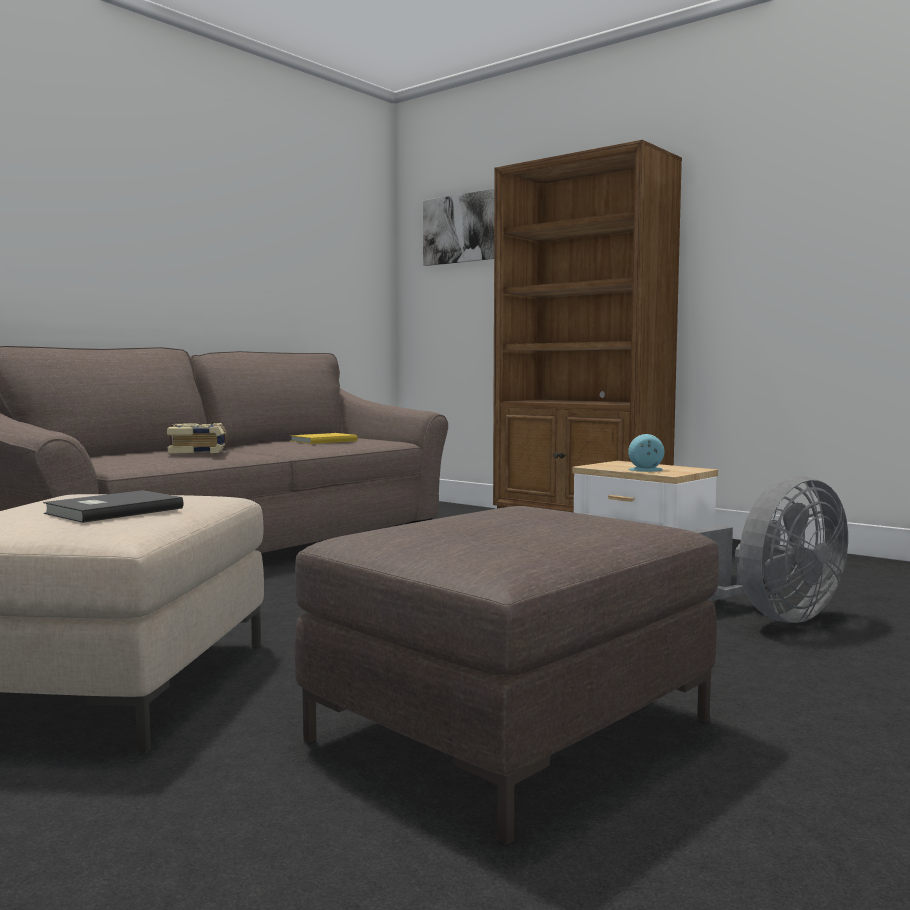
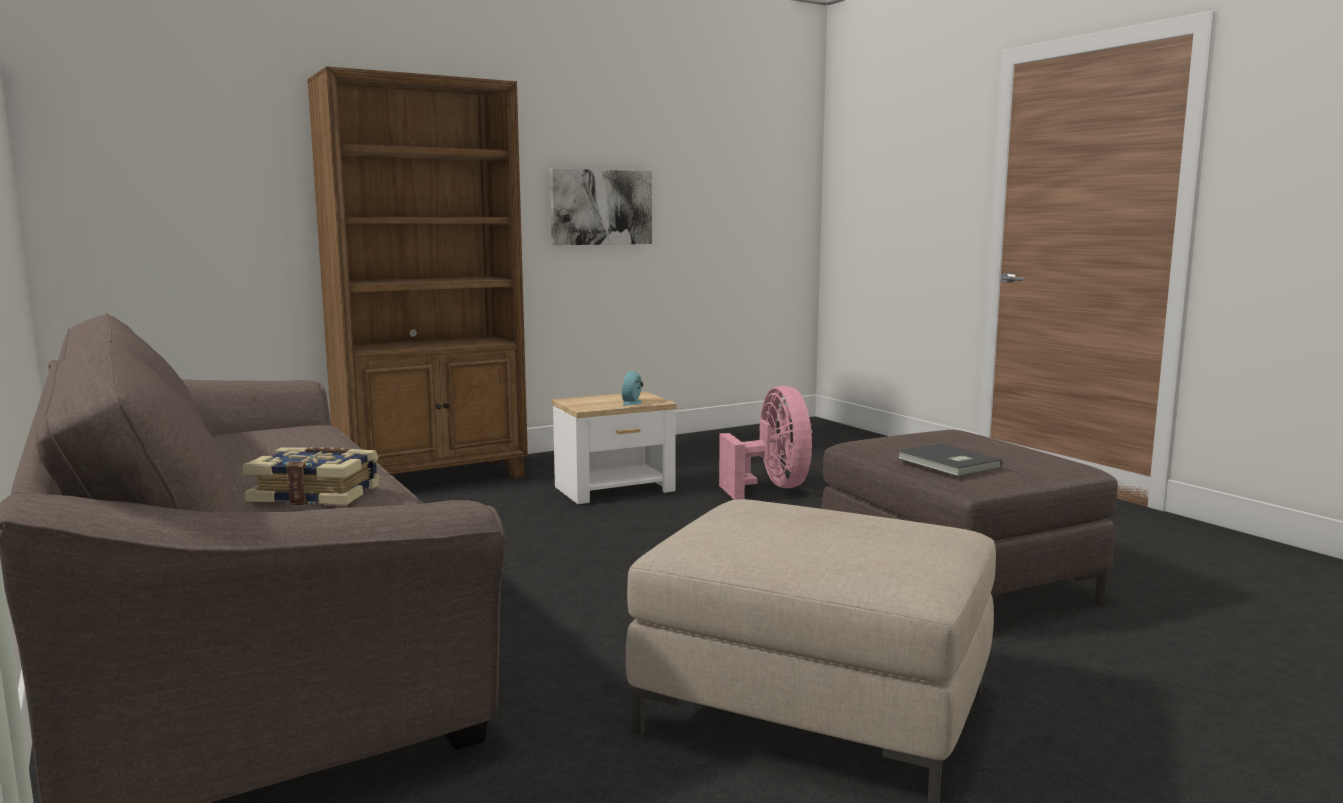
camera: 70 degrees left, 5 degrees up
grey book [43,490,183,523] -> grey book moved to [897,443,1002,477]
yellow book [290,433,358,444] -> none
picture [423,189,494,266] -> picture moved to [550,168,652,245]
grey fan [690,476,848,623] -> pink fan [719,386,812,500]

